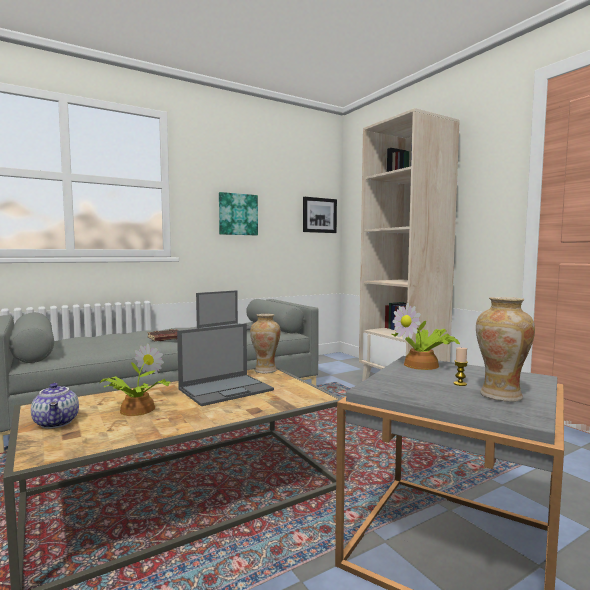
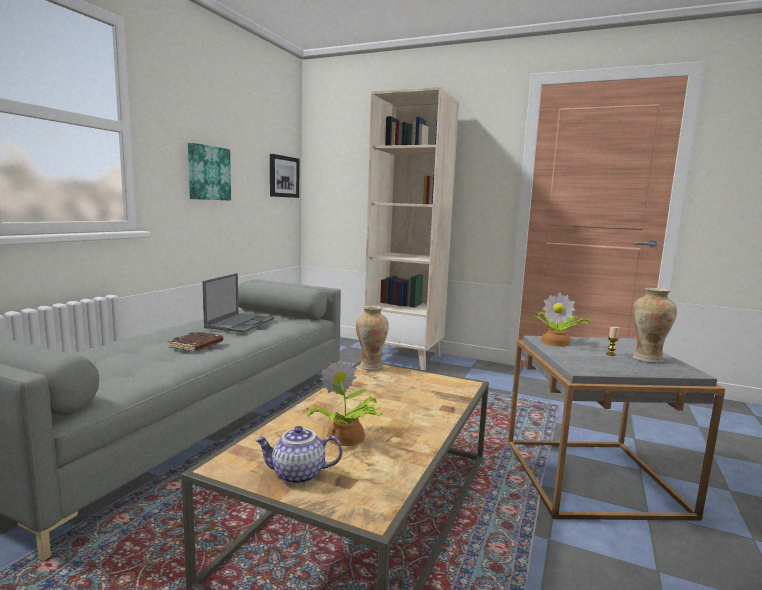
camera: 35 degrees left, 5 degrees up
teapot [31,383,79,429] -> teapot turned 150 degrees clockwise [254,426,343,485]
laptop [177,323,274,406] -> none

